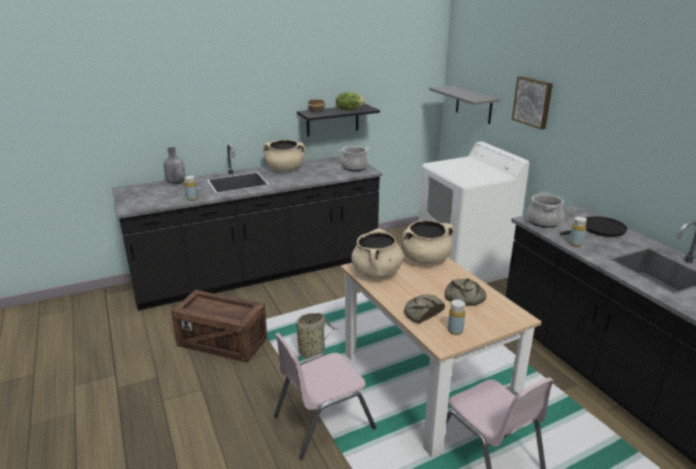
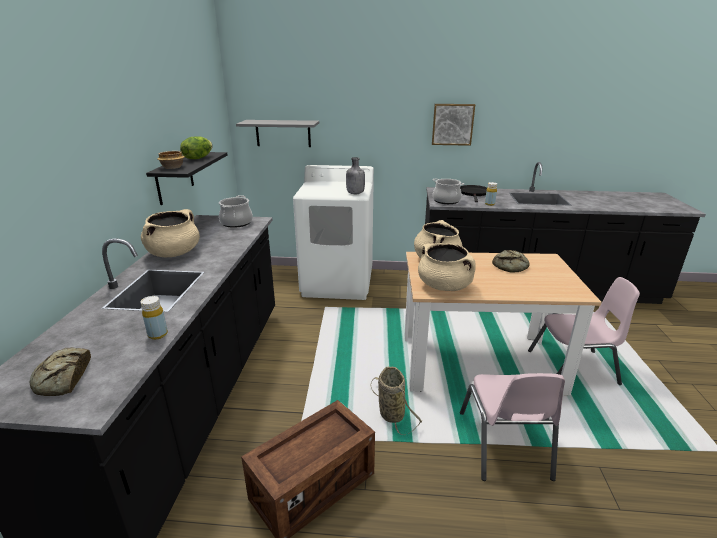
camera: 60 degrees left, 0 degrees up
grey bottle [164,147,185,184] -> grey bottle moved to [346,157,365,194]
bread [404,294,445,324] -> bread moved to [30,347,91,396]
yellow bottle [448,299,465,335] -> none
picture [512,76,553,129] -> picture moved to [432,104,475,146]

